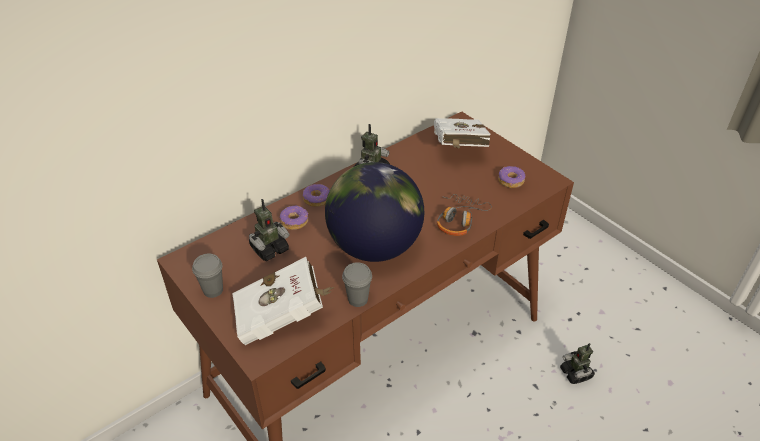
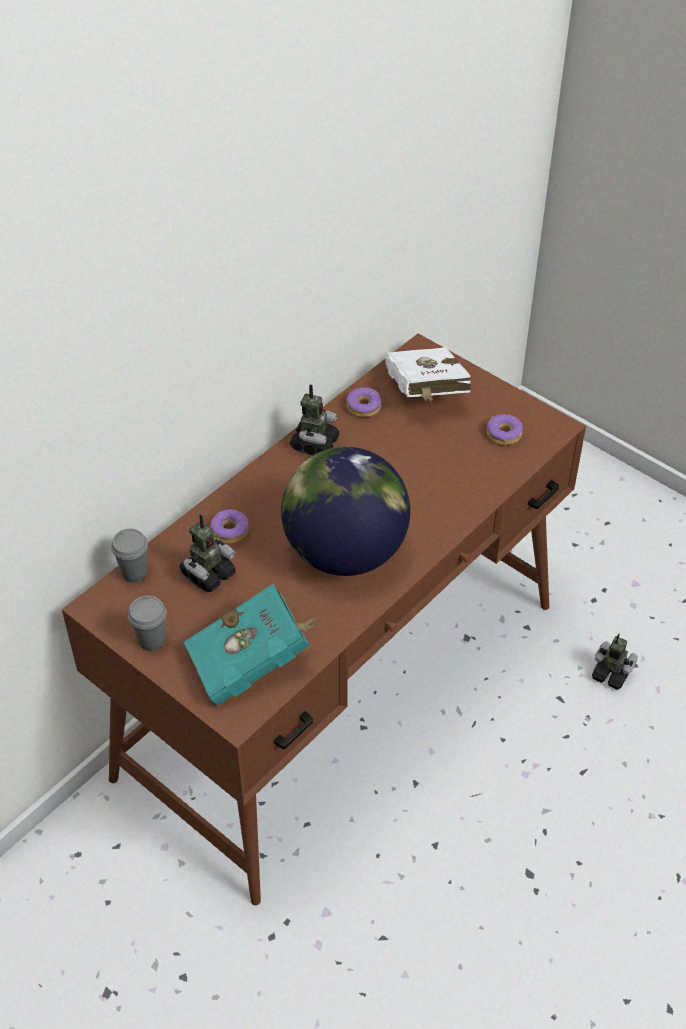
camera: 10 degrees left, 5 degrees up
white book [232,257,334,345] -> turquoise book [184,584,318,705]
donut [303,184,330,207] -> donut moved to [346,387,381,417]
grey cup [342,262,372,307] -> grey cup moved to [111,529,148,583]
headphones [437,194,492,236] -> none
toy robot [560,343,595,384] -> toy robot turned 150 degrees clockwise [592,633,638,690]

